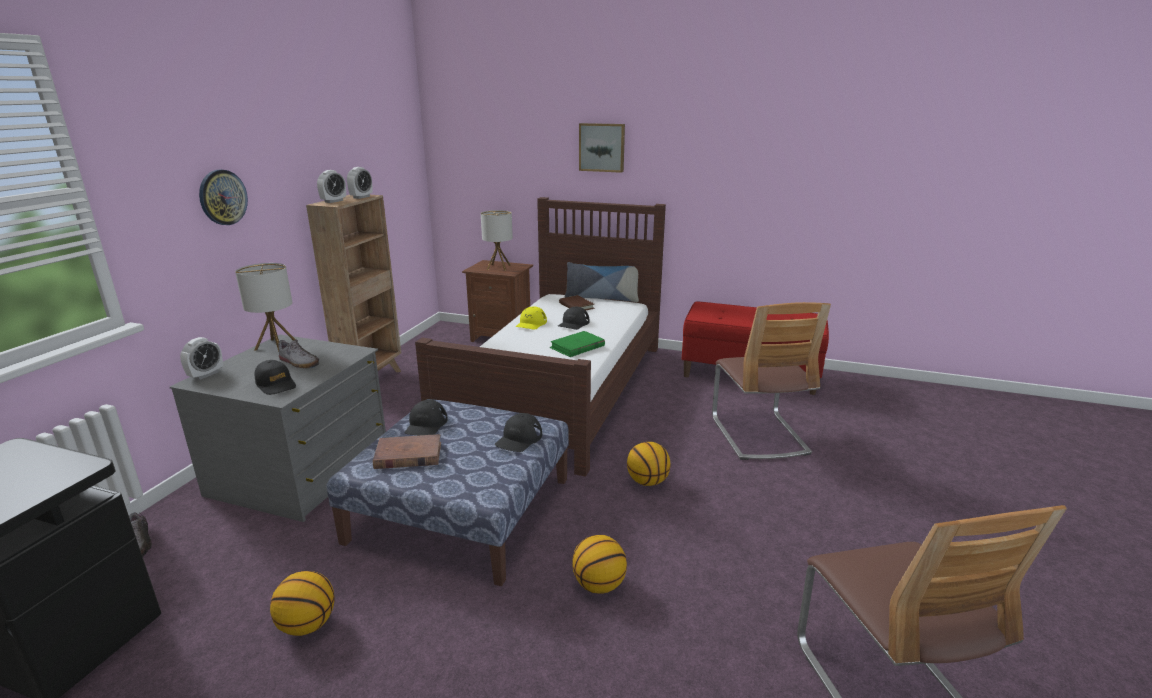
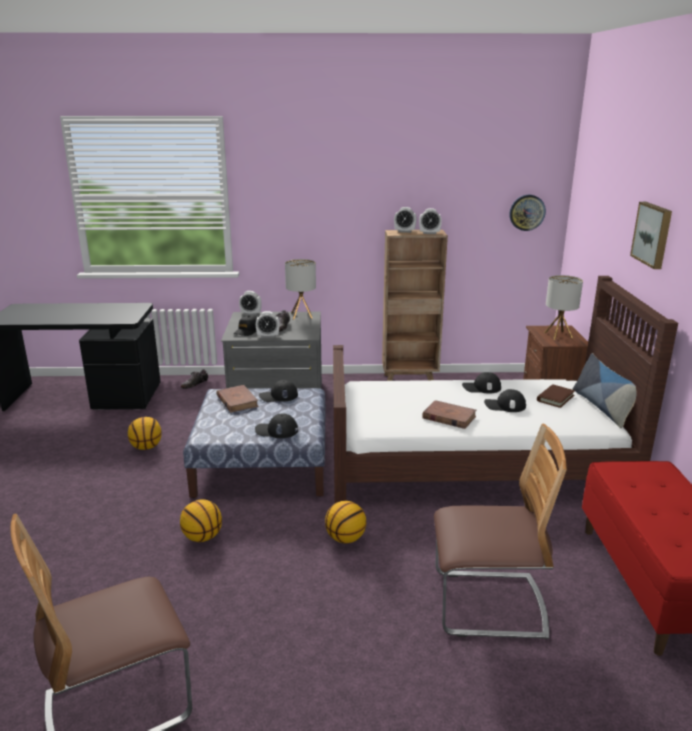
camera: 70 degrees right, 0 degrees up
wall clock [199,170,248,225] -> wall clock moved to [509,195,546,231]
yellow cap [515,306,547,330] -> black cap [462,372,501,394]
green book [550,331,605,357] -> brown book [422,400,476,429]
chair [712,302,831,460] -> chair turned 150 degrees counterclockwise [434,424,567,639]
none -> alarm clock [256,311,280,338]

